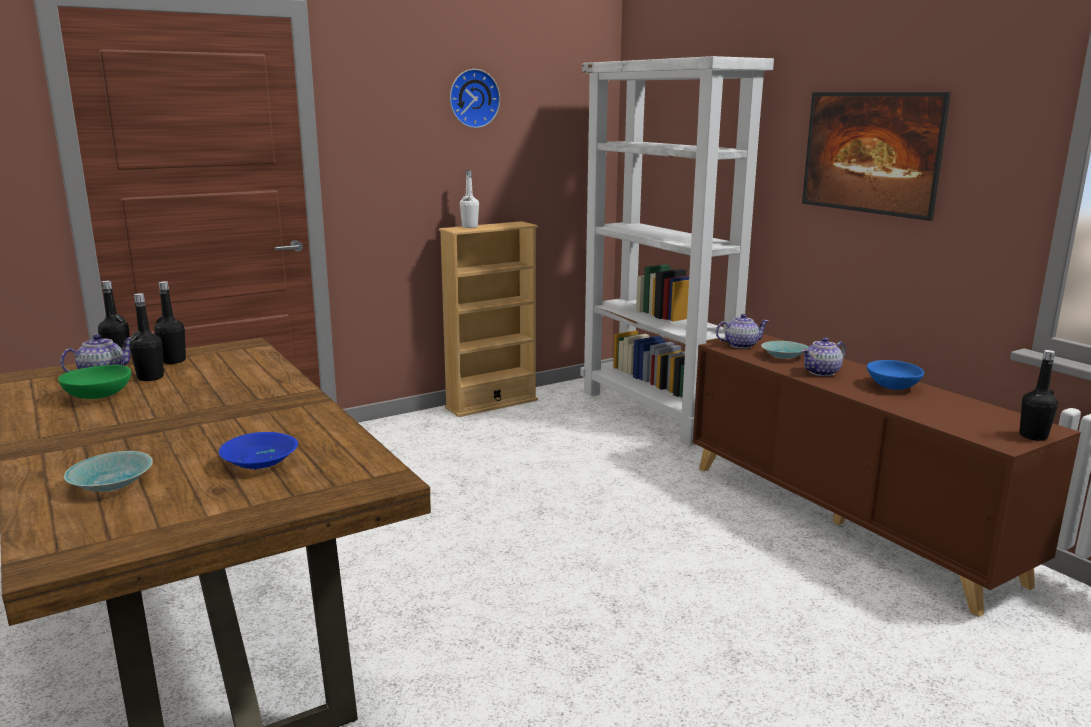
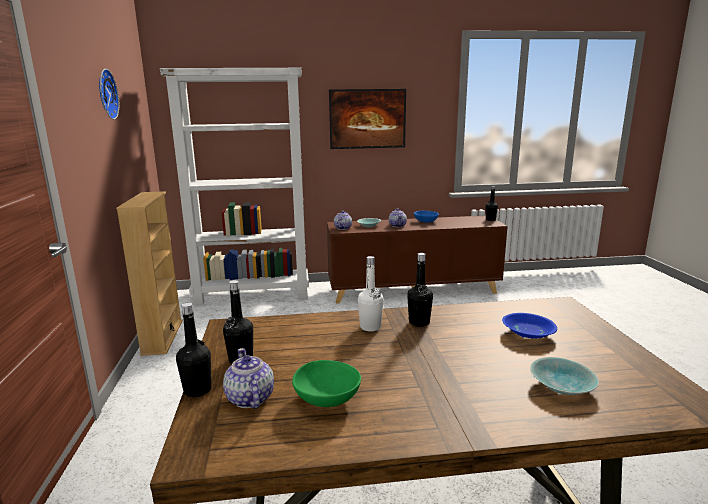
camera: 65 degrees left, 0 degrees up
black bottle [129,293,164,381] -> black bottle moved to [407,253,433,327]
white bottle [460,170,479,228] -> white bottle moved to [358,256,384,332]

